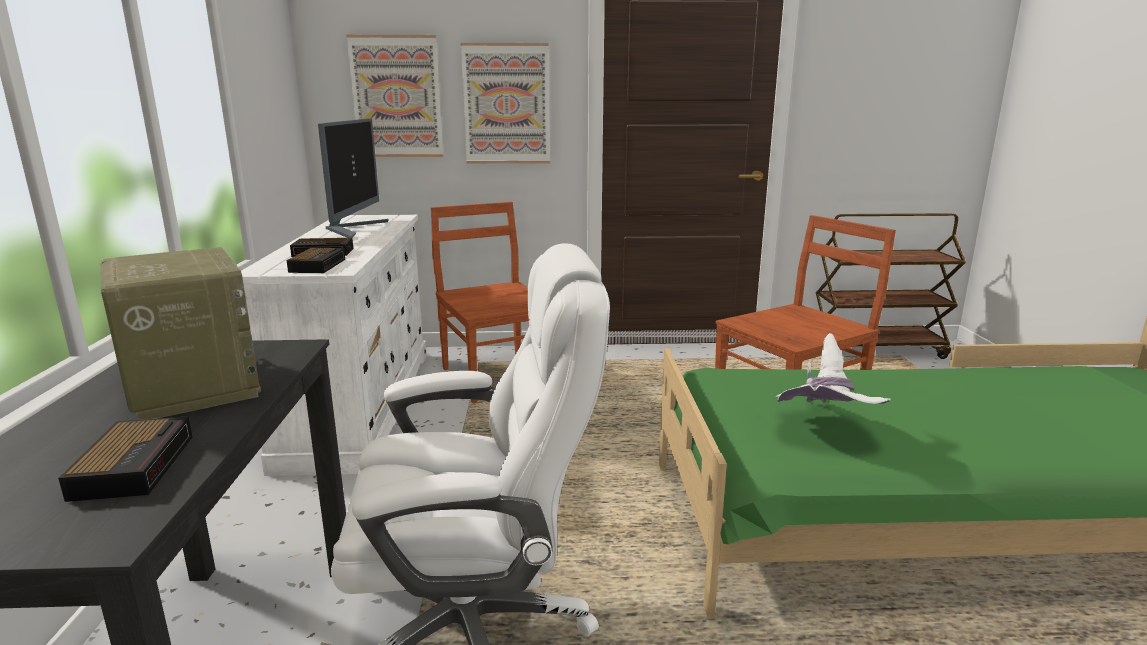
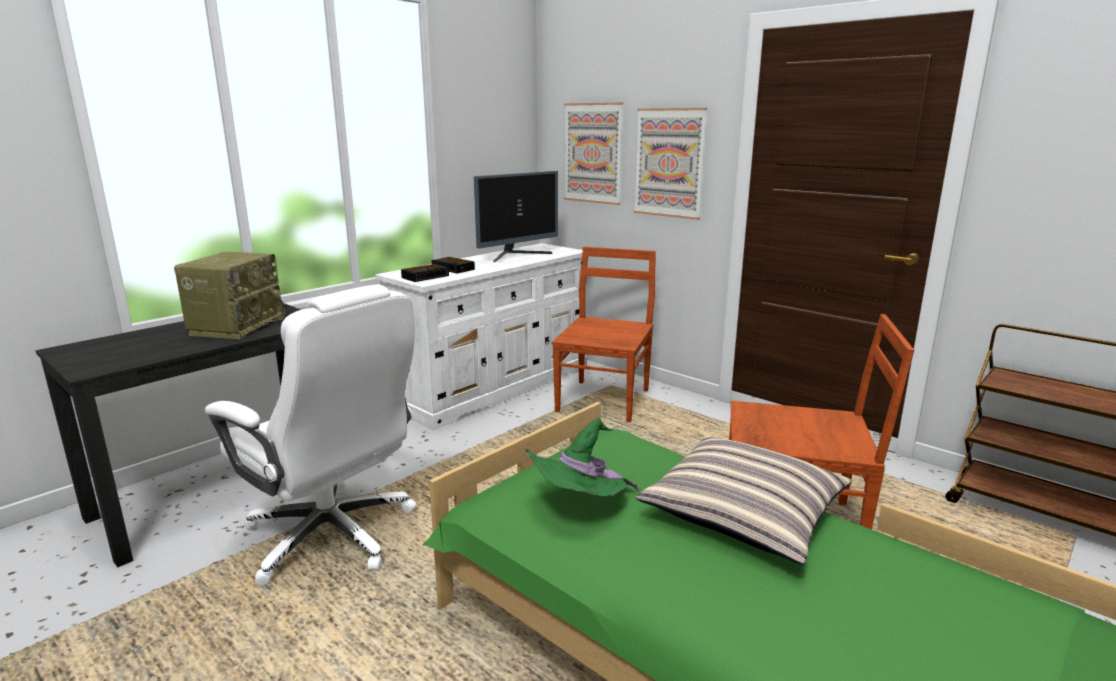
camera: 45 degrees right, 0 degrees up
alarm clock [58,416,193,502] -> none
white hat [776,333,891,404] -> green hat [525,417,639,497]
none -> pillow [636,436,852,564]

